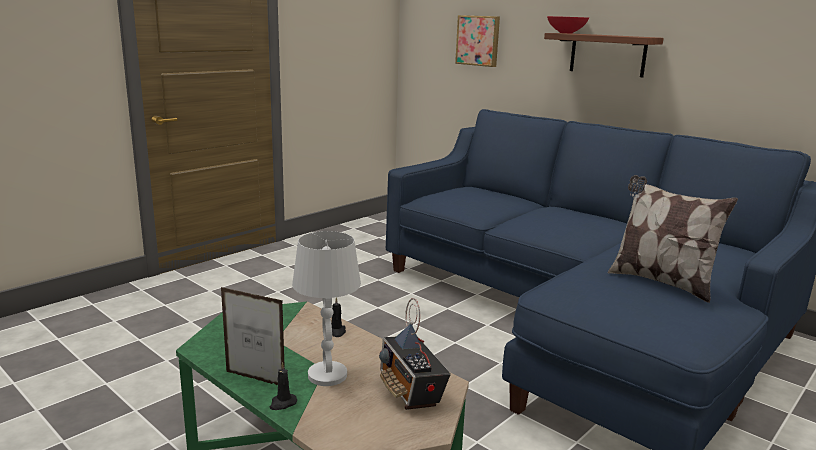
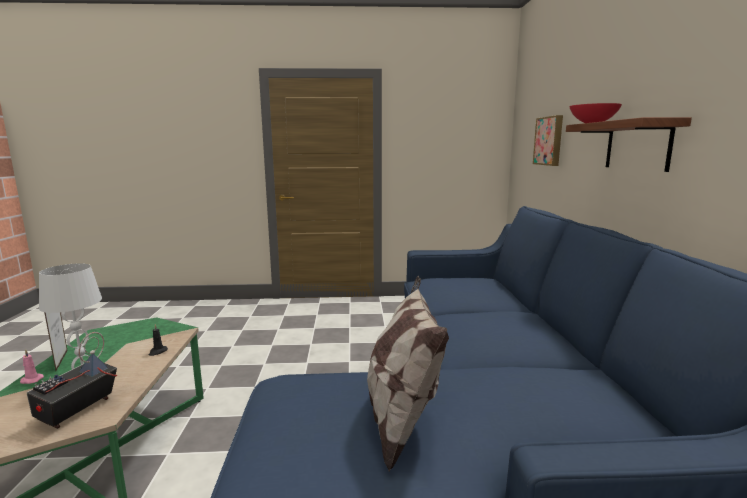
camera: 45 degrees right, 5 degrees down
black candle [270,362,297,410] -> pink candle [20,349,44,384]

